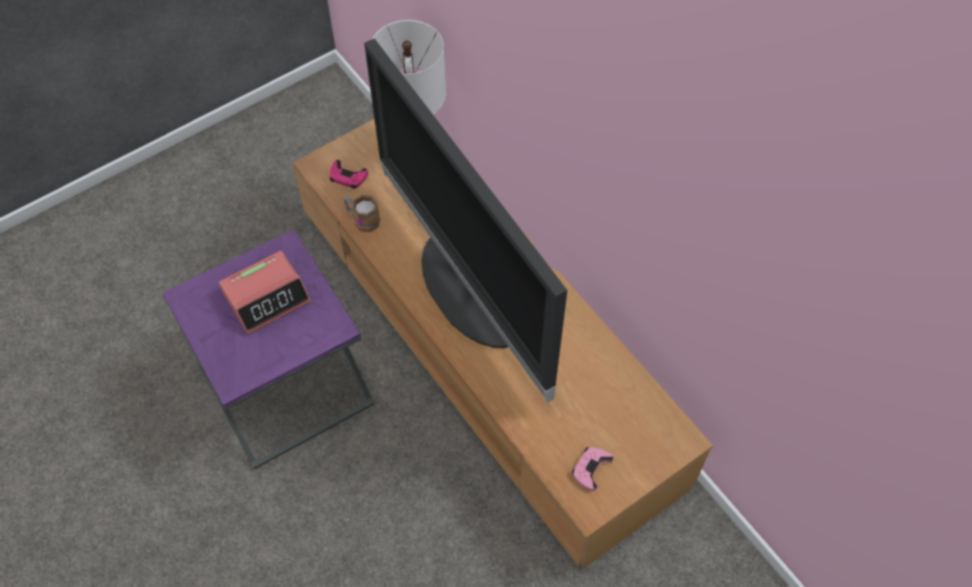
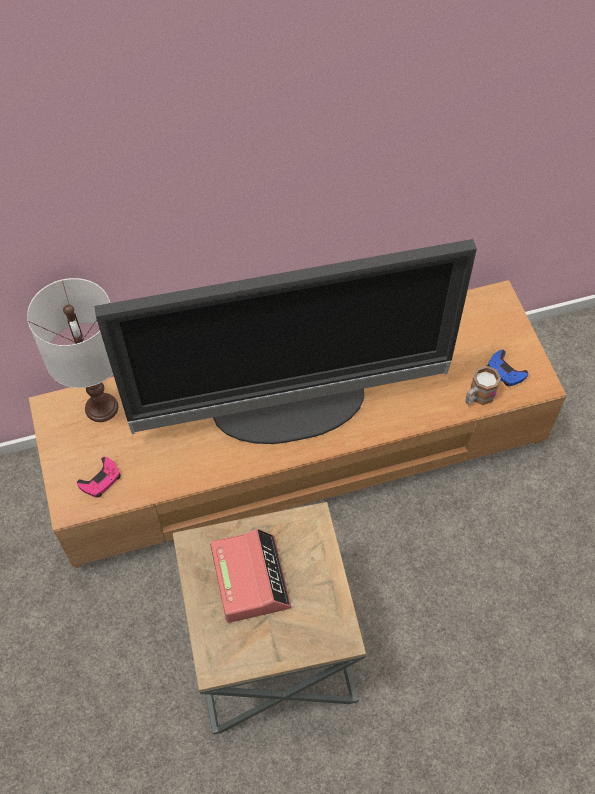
camera: 70 degrees left, 0 degrees up
purple side table [163,230,375,469] -> brown side table [173,502,366,734]
mug [344,195,380,232] -> mug moved to [465,365,501,405]
pink game controller [572,447,613,491] -> blue game controller [487,350,528,386]

